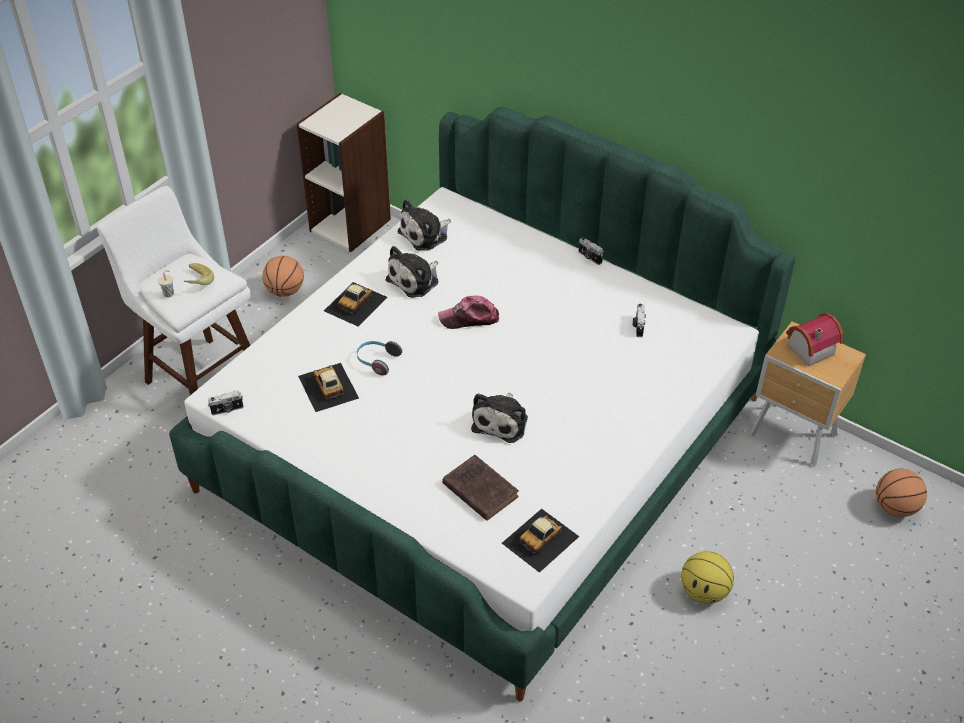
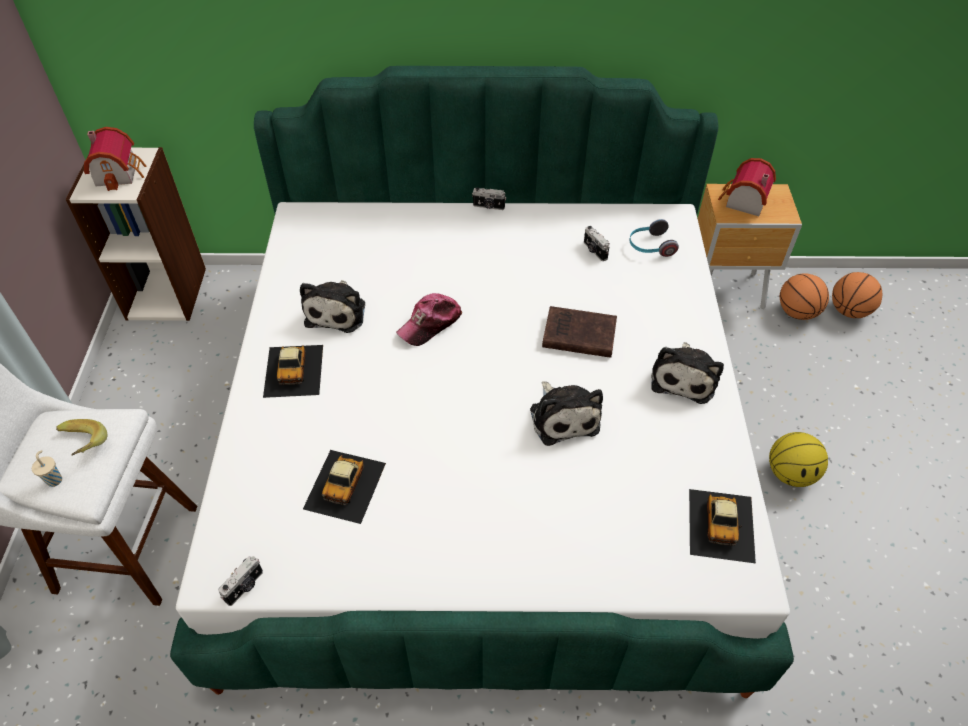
camera: 35 degrees left, 5 degrees up
basketball [262,256,304,297] -> basketball moved to [780,273,829,320]
toy car [298,363,359,412] -> toy car turned 105 degrees counterclockwise [303,450,386,524]
headphones [357,341,402,376] -> headphones moved to [629,219,679,257]
plush toy [397,199,451,251] -> plush toy moved to [651,342,724,404]
brown book [442,455,519,521] -> brown book moved to [542,306,617,358]
none -> toy house [84,127,146,191]

